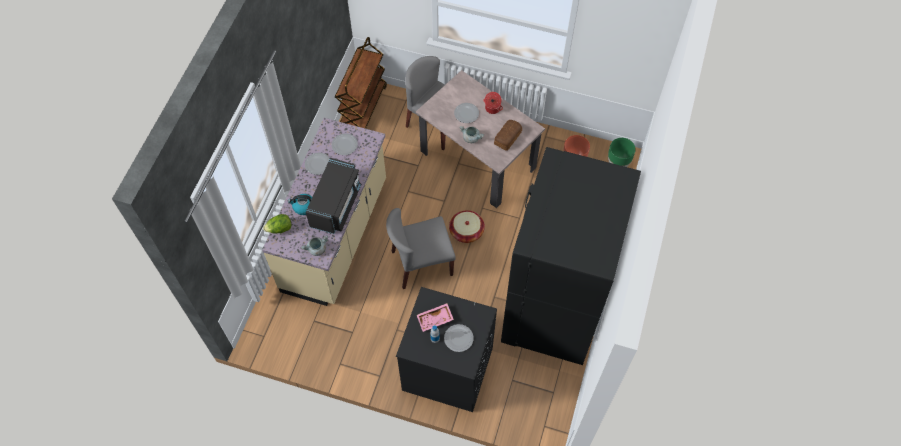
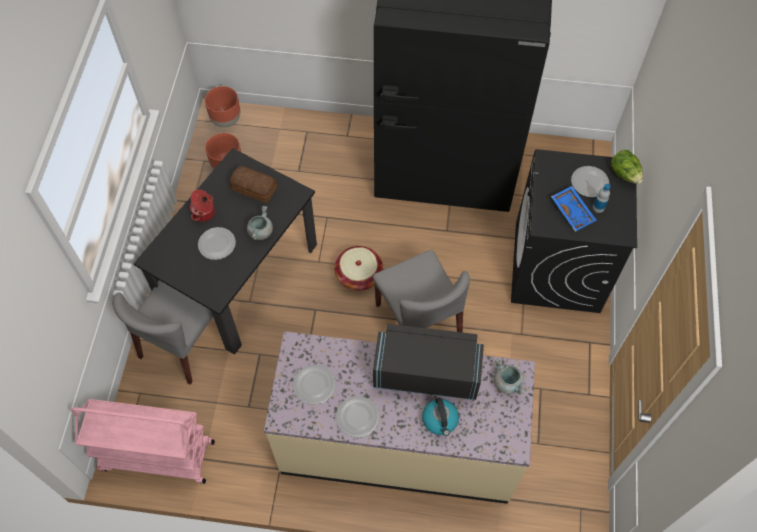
camera: 100 degrees left, 0 degrees up
lettuce [263,214,292,233] -> lettuce moved to [611,150,643,184]
brown cart [335,37,387,129] -> pink cart [71,399,215,484]
beige dining table [416,70,545,208] -> black dining table [134,148,317,355]
pink tray [417,303,454,332] -> blue tray [551,186,596,232]
green planter [608,138,636,167] -> brown planter [205,86,240,127]

